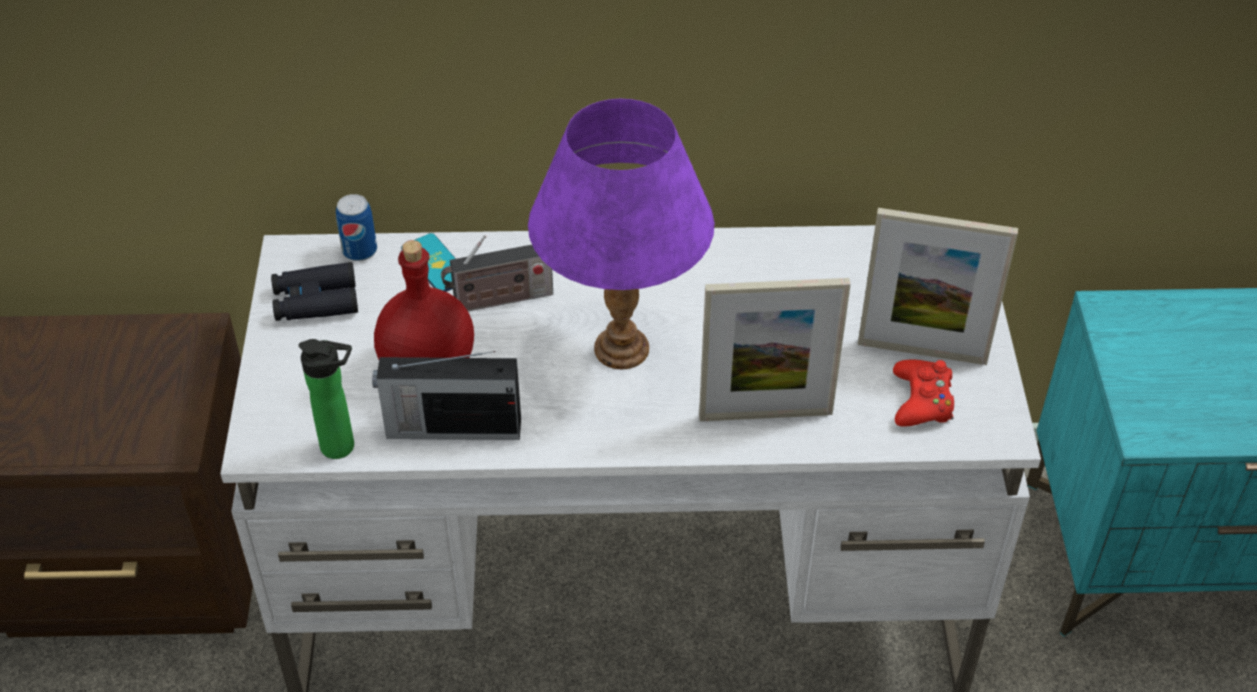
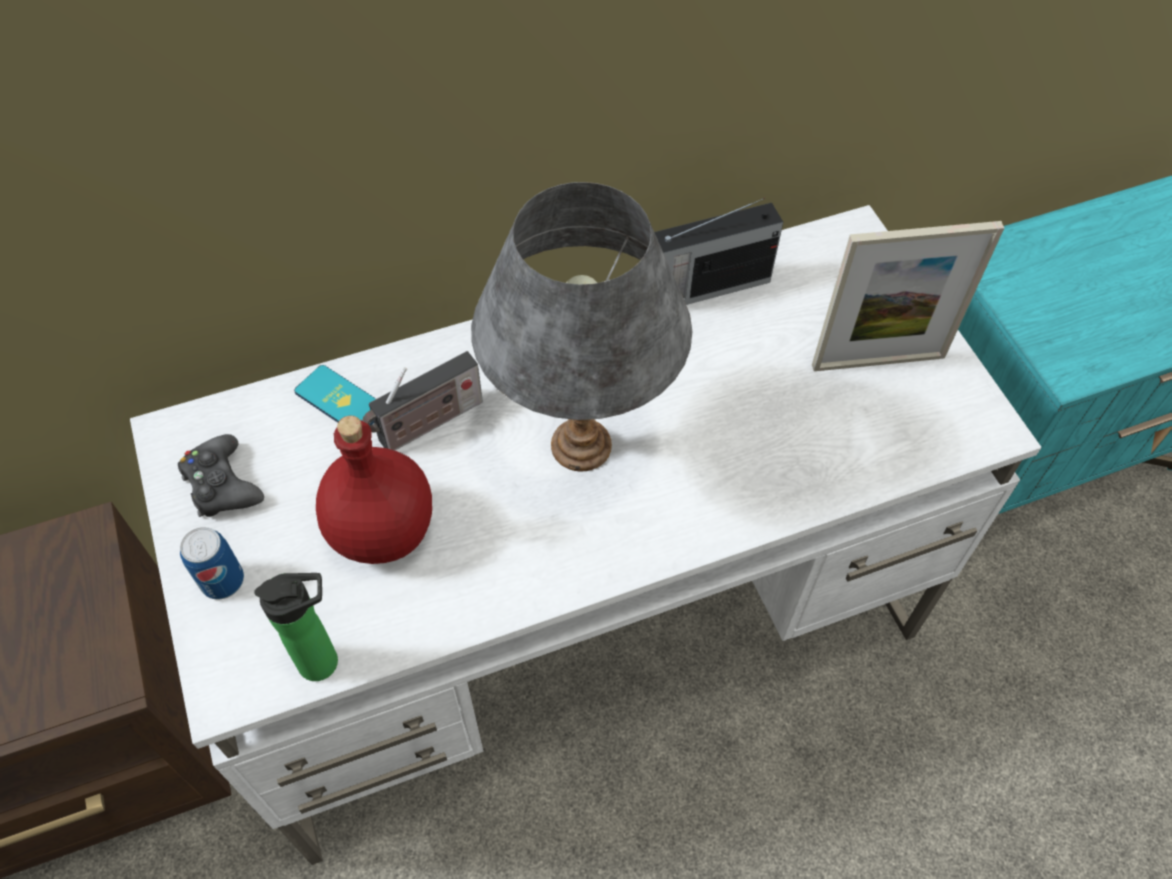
camera: 20 degrees left, 10 degrees up
black binoculars [271,262,358,321] -> black game controller [178,434,264,517]
can [336,194,377,261] -> can moved to [180,527,244,600]
radio [372,351,521,440] -> radio moved to [654,198,783,305]
purple table lamp [528,99,715,369] -> grey table lamp [471,182,692,472]
picture frame [699,278,851,421] -> none
red game controller [893,360,954,427] -> none

